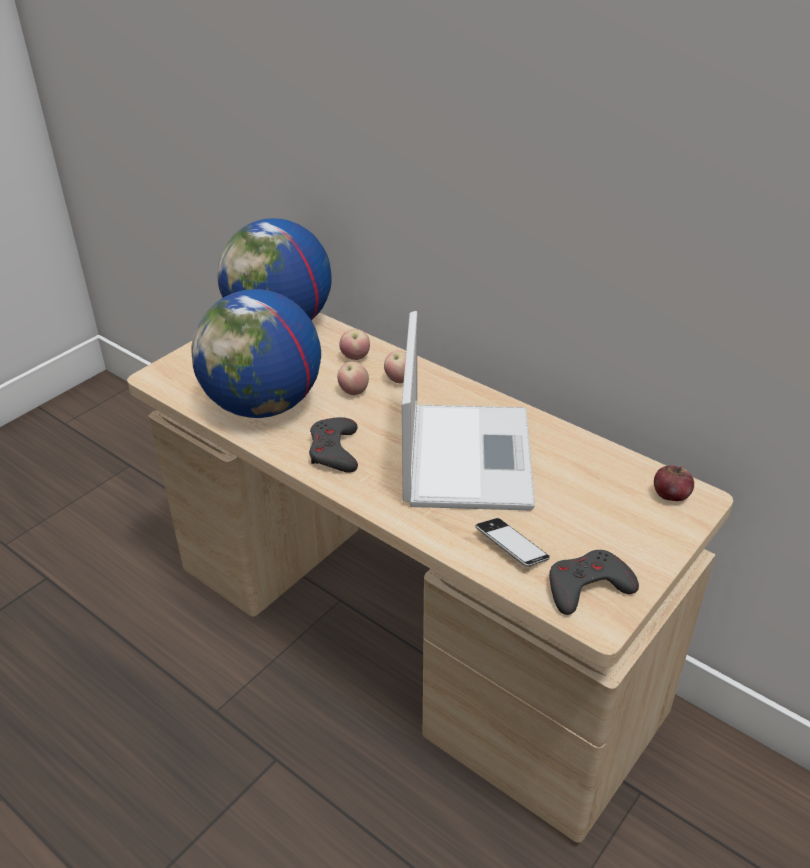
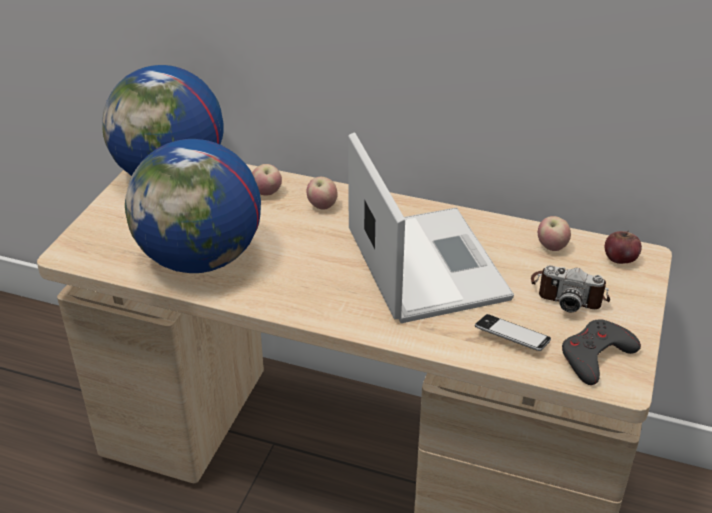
camera: 20 degrees left, 0 degrees up
grey game controller [309,417,358,473] -> none
apple [337,362,369,395] -> apple moved to [538,216,571,251]
none -> camera [531,265,610,313]

